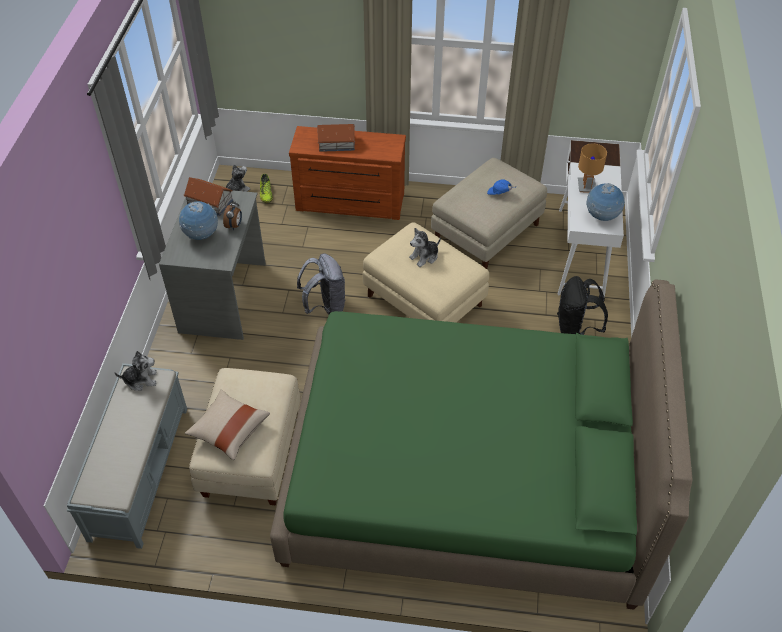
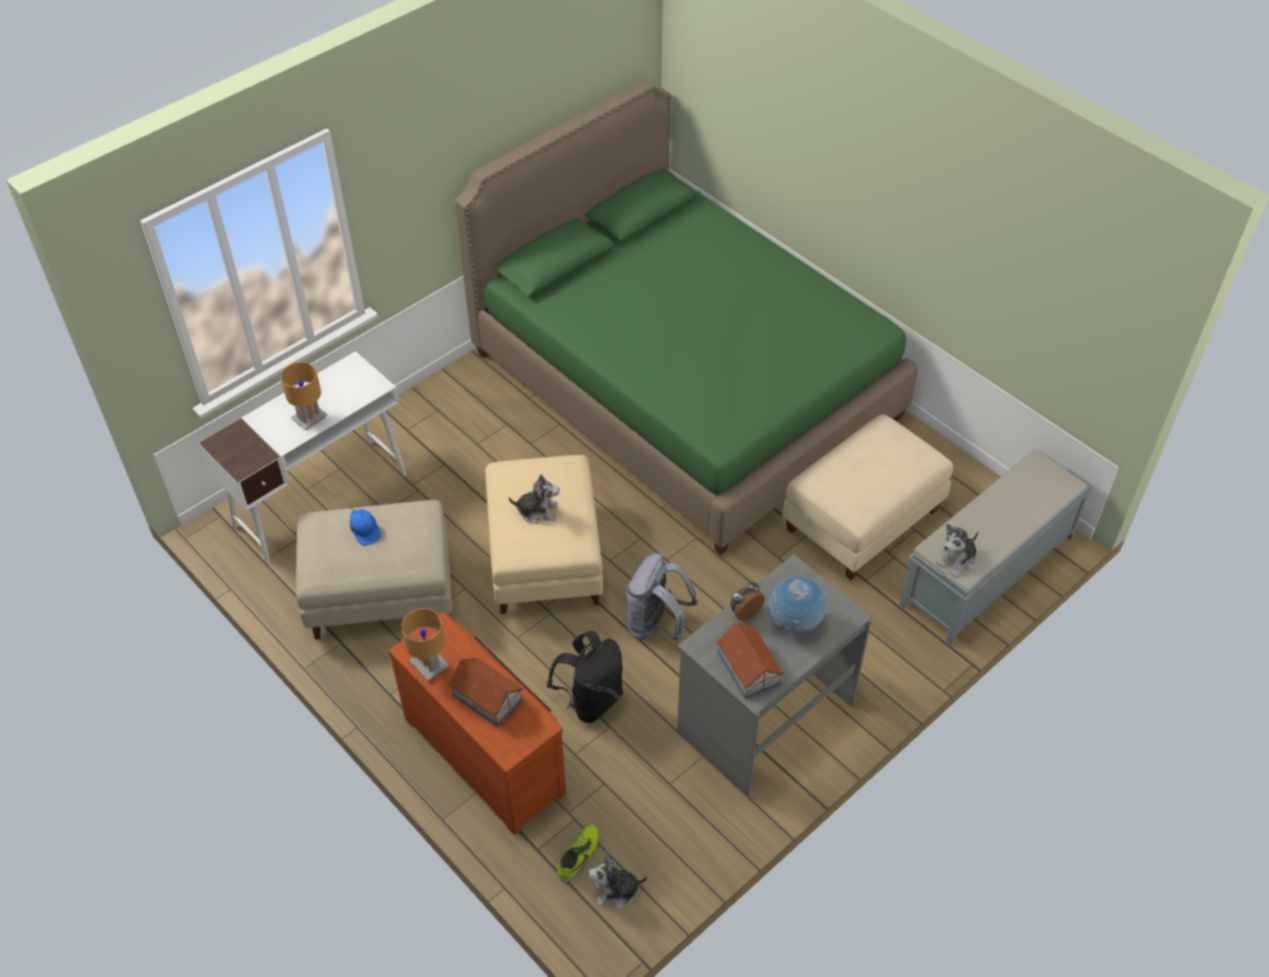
camera: 140 degrees left, 0 degrees up
plush toy [114,351,157,391] -> plush toy turned 75 degrees counterclockwise [936,524,978,577]
beige pillow [185,390,270,460] -> none
black backpack [557,276,608,335] -> black backpack moved to [546,631,623,723]
globe [586,183,625,221] -> none
none -> brown table lamp [401,608,450,681]

